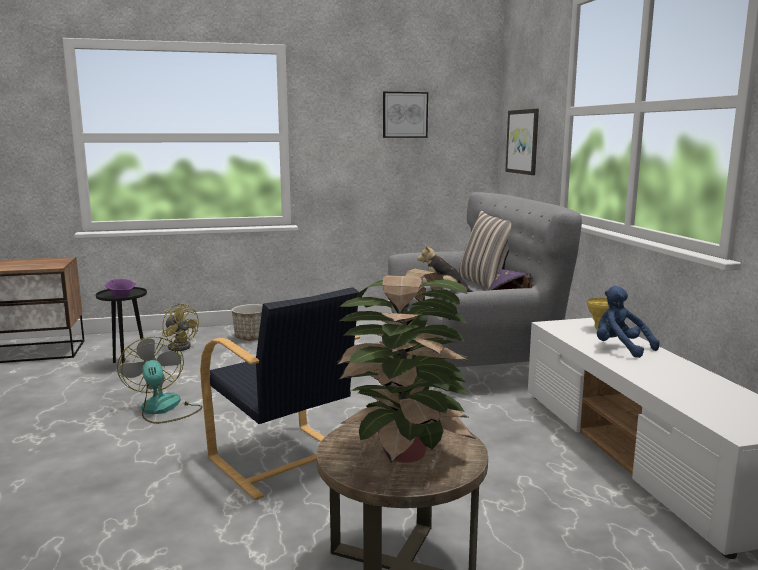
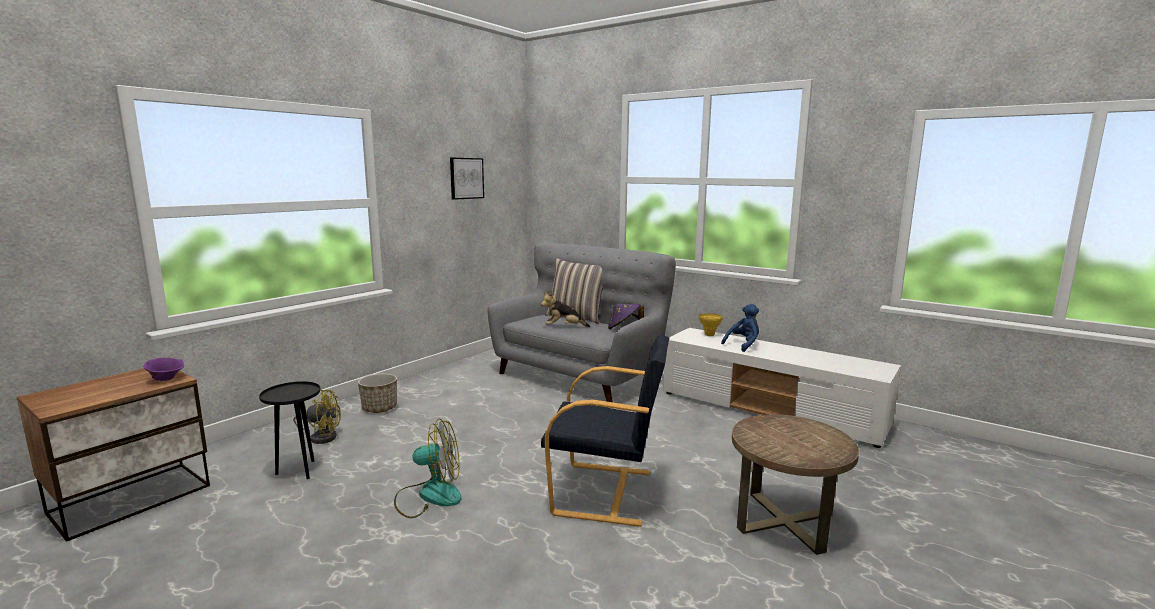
camera: 40 degrees left, 0 degrees up
purple bowl [105,279,136,298] -> purple bowl moved to [143,358,184,381]
fan [117,337,203,424] -> fan turned 150 degrees clockwise [394,418,461,518]
potted plant [337,268,476,463] -> none
picture [505,109,539,175] -> none
blue plush toy [597,286,660,358] -> blue plush toy turned 135 degrees clockwise [721,304,759,352]

